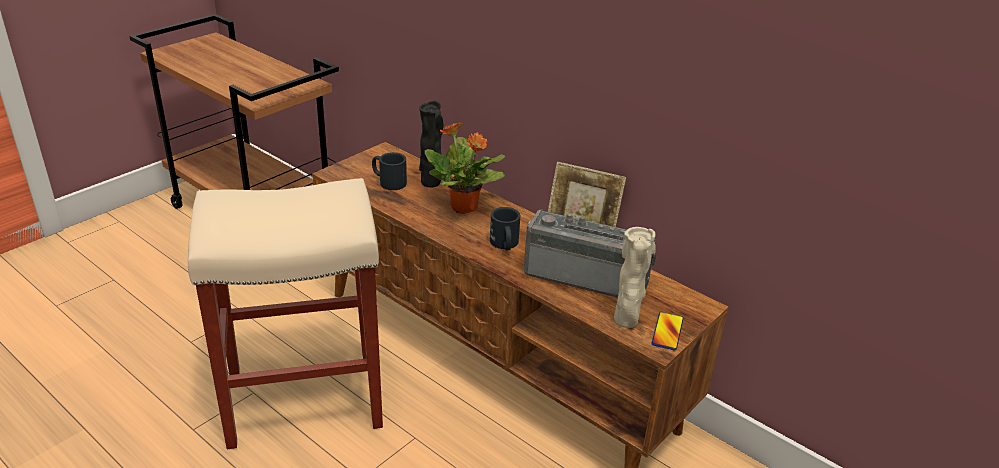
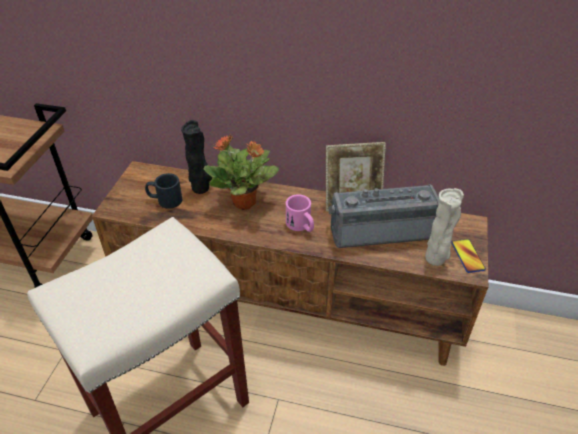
camera: 25 degrees left, 10 degrees up
black mug [490,207,521,251] -> pink mug [286,194,314,232]

